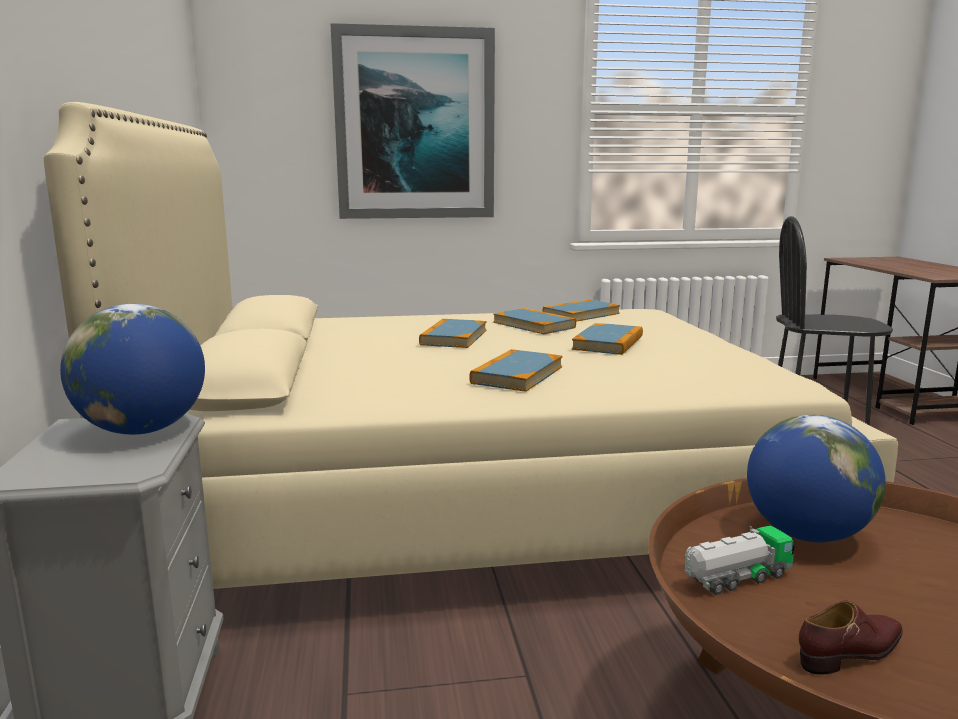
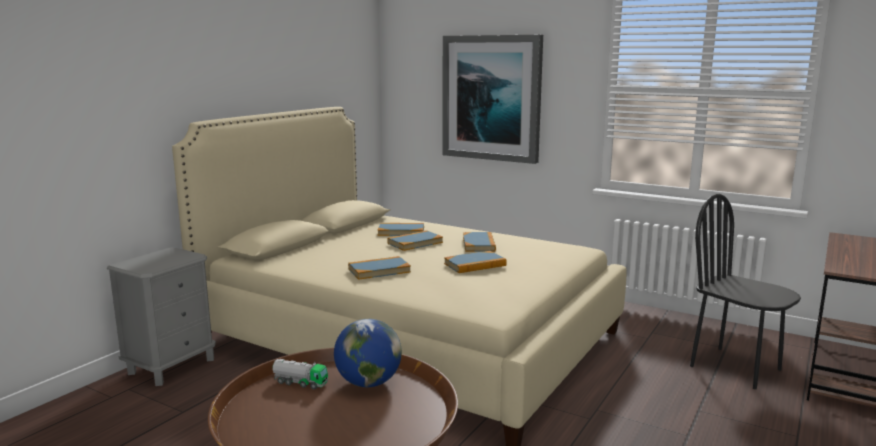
camera: 40 degrees right, 0 degrees up
globe [60,304,205,435] -> none
book [542,299,620,322] -> book moved to [378,223,424,236]
brown shoe [799,601,903,675] -> none

